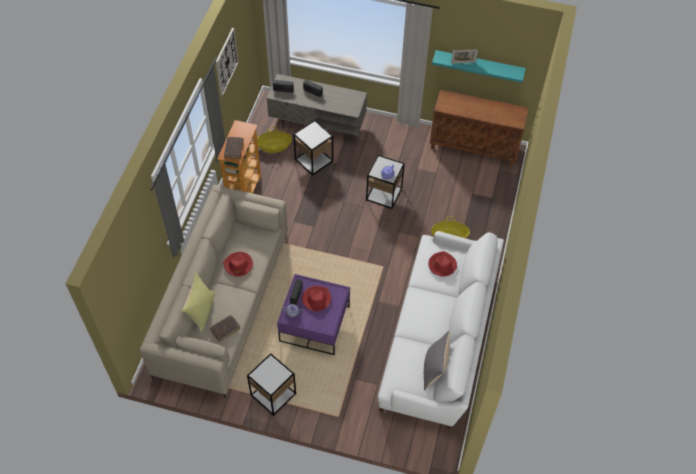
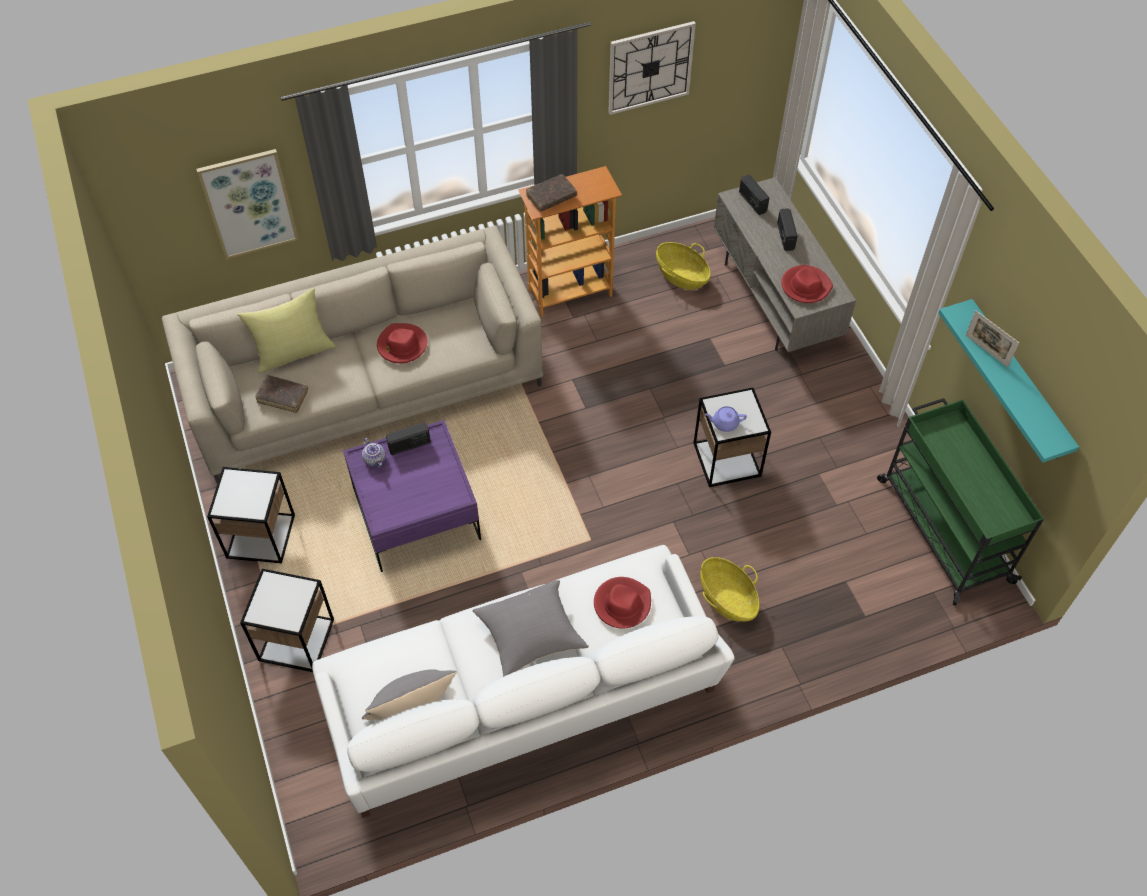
camera: 55 degrees right, 0 degrees up
side table [293,120,333,176] -> side table moved to [240,569,334,672]
red hat [302,286,331,311] -> red hat moved to [781,265,833,303]
brown cabinet [430,90,529,166] -> green cart [877,398,1044,605]
none -> picture [196,149,299,259]
none -> grey pillow [472,580,589,677]

